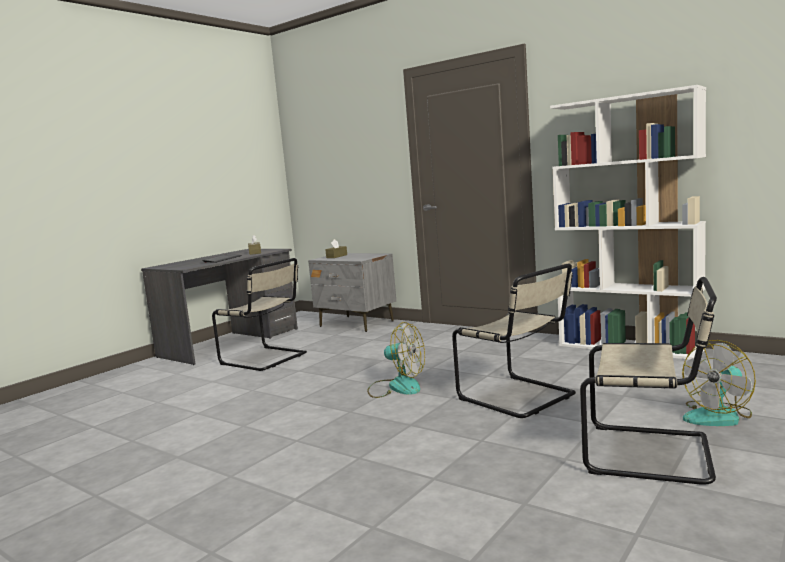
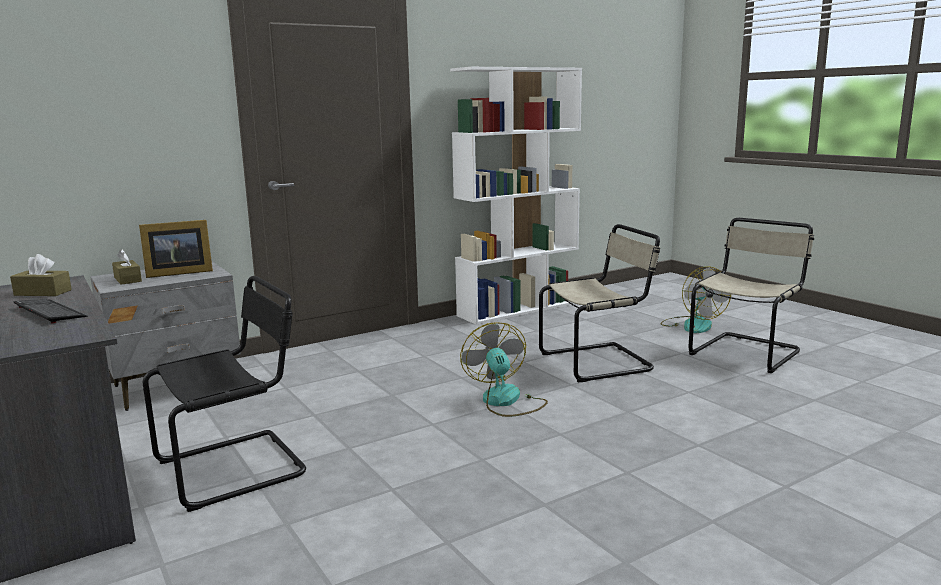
camera: 70 degrees left, 5 degrees up
beige chair [212,258,307,371] -> black chair [143,276,306,512]
fan [367,322,425,398] -> fan turned 60 degrees counterclockwise [460,322,548,417]
none -> picture frame [139,220,213,278]

